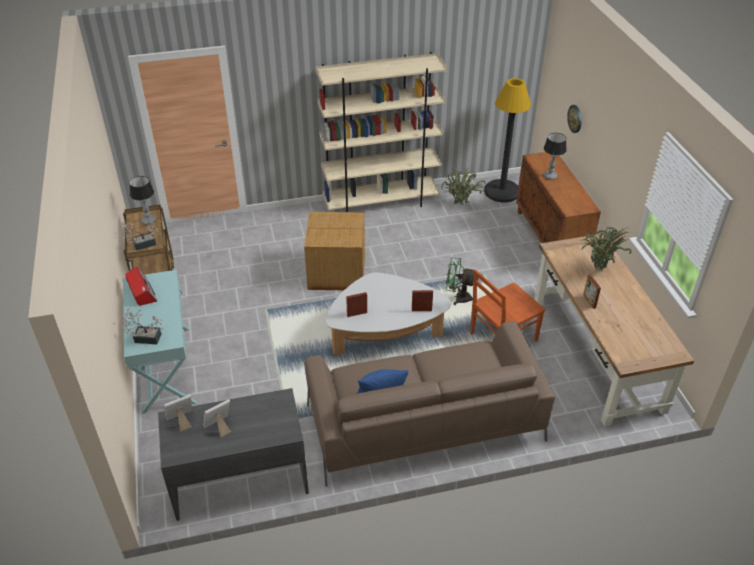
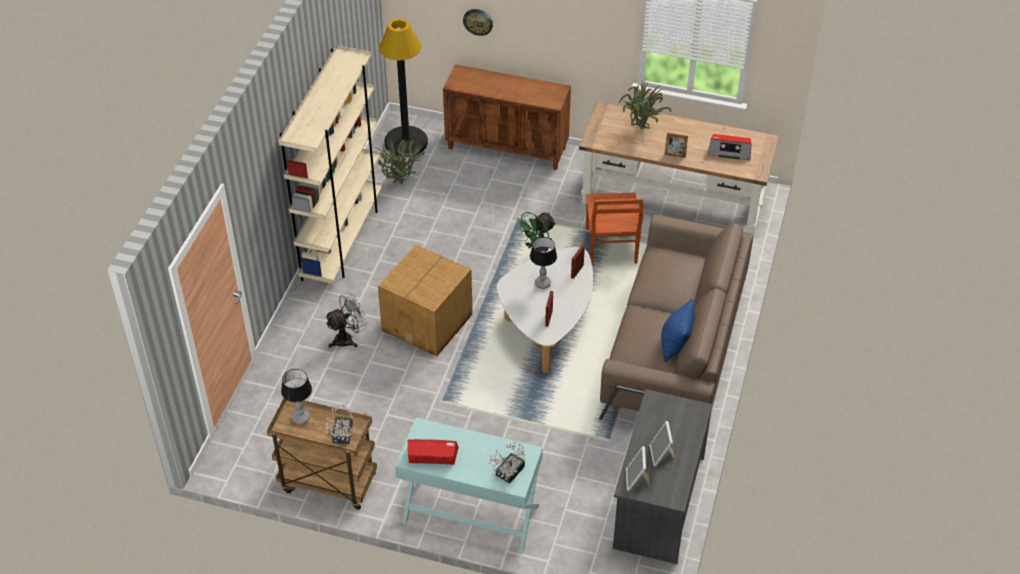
camera: 60 degrees left, 5 degrees up
table lamp [544,133,566,180] -> table lamp moved to [530,237,557,289]
none -> grey fan [325,292,367,348]
none -> radio [708,134,752,160]

